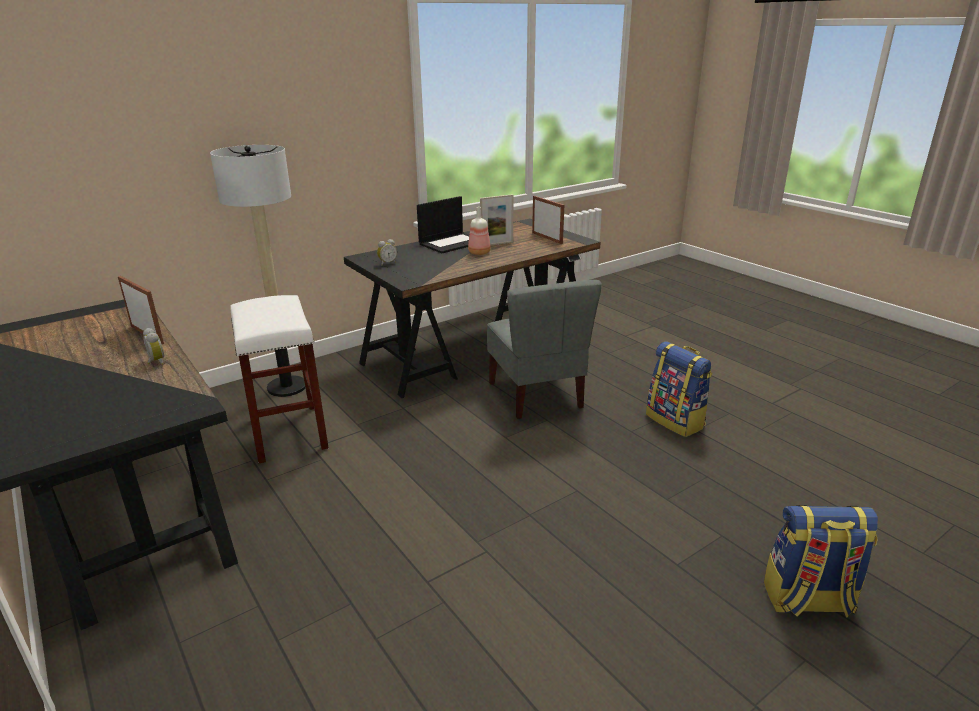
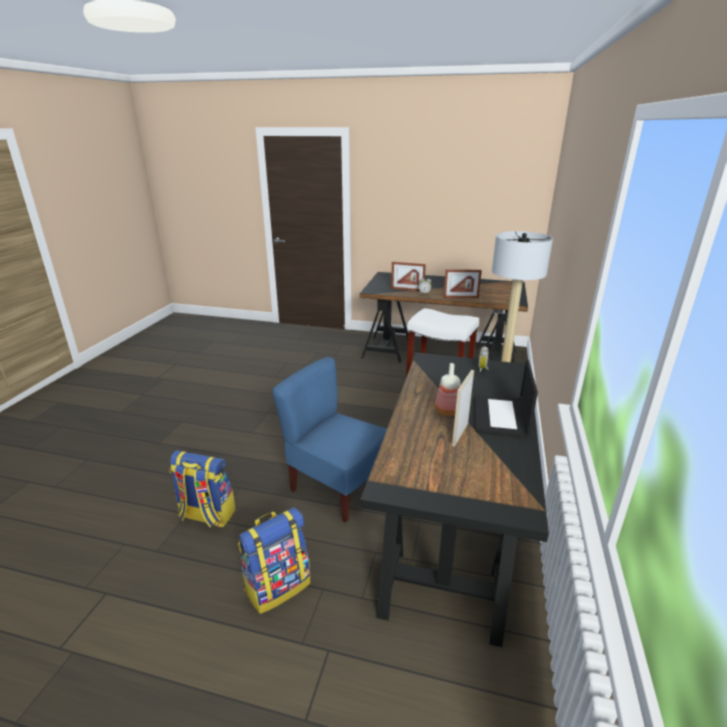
camera: 140 degrees right, 0 degrees up
grey chair [487,280,602,419] -> blue chair [272,357,387,522]
picture frame [532,196,564,244] -> picture frame moved to [391,262,426,291]
backpack [764,505,878,618] -> backpack moved to [238,507,311,614]

